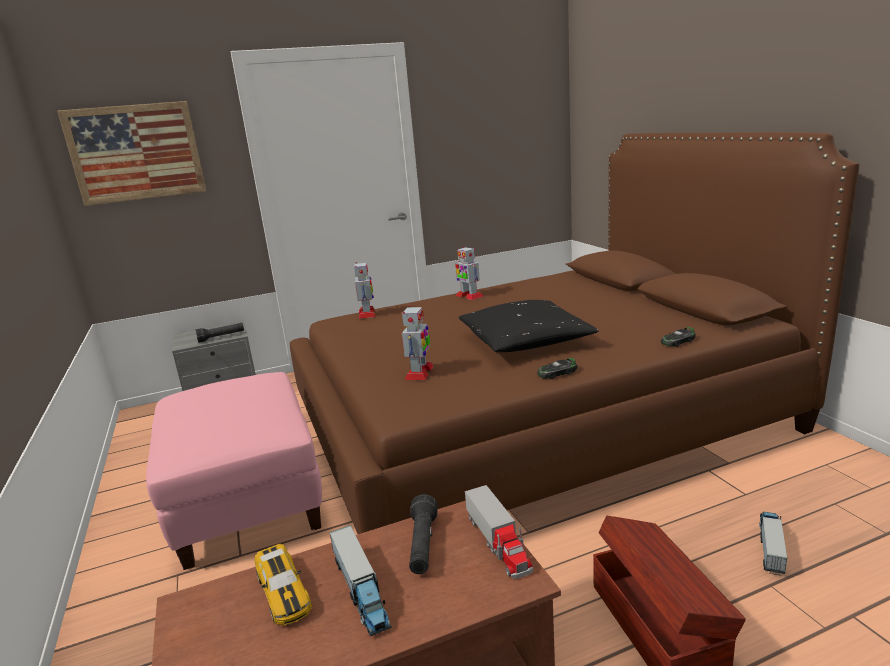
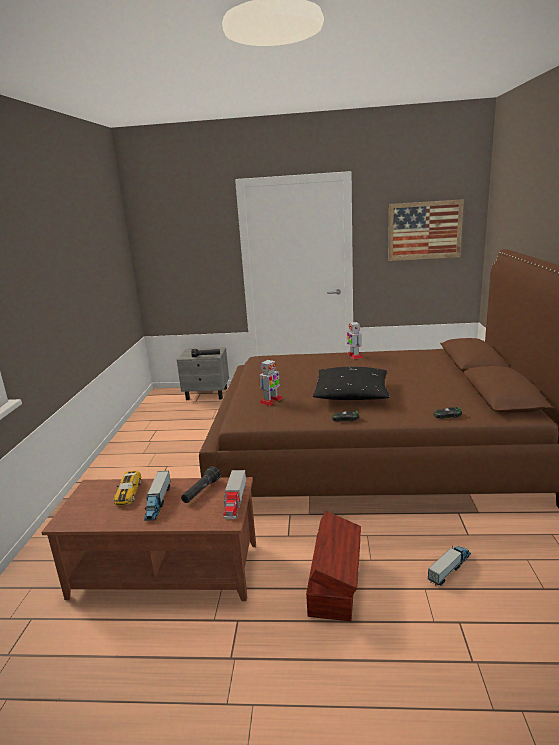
camera: 25 degrees right, 0 degrees up
picture [57,101,206,206] -> picture moved to [388,199,464,261]
pink ottoman [146,372,322,570] -> none
toy robot [354,262,376,319] -> none

